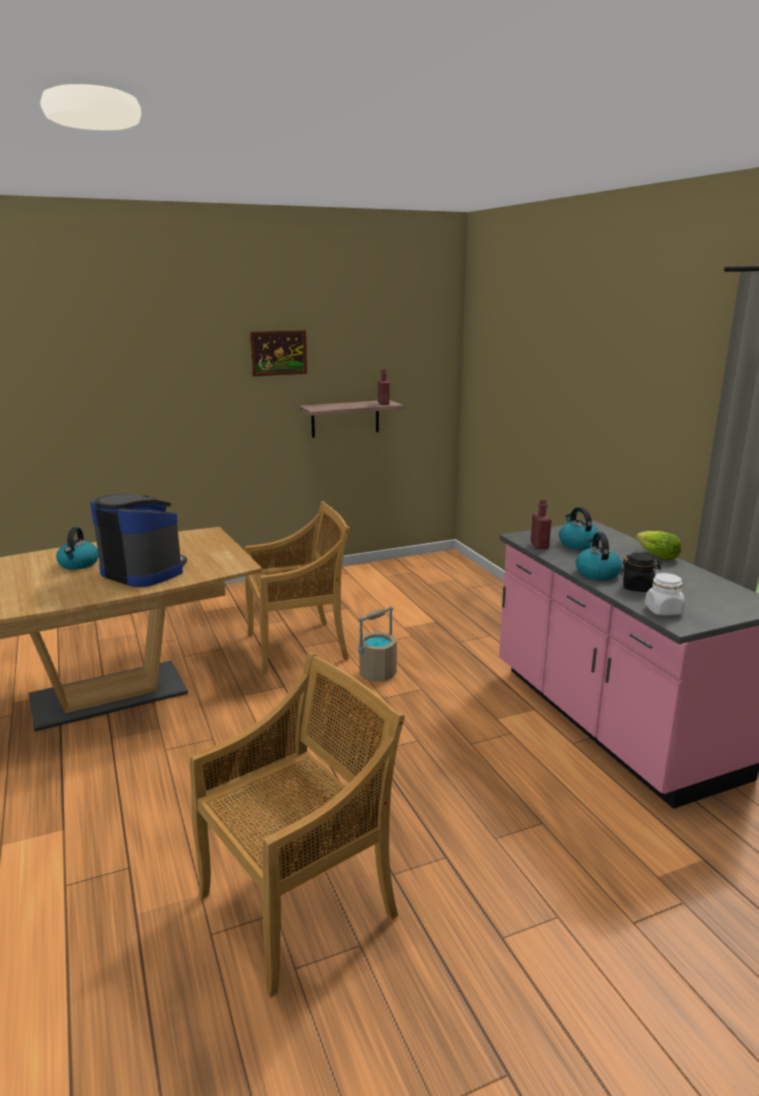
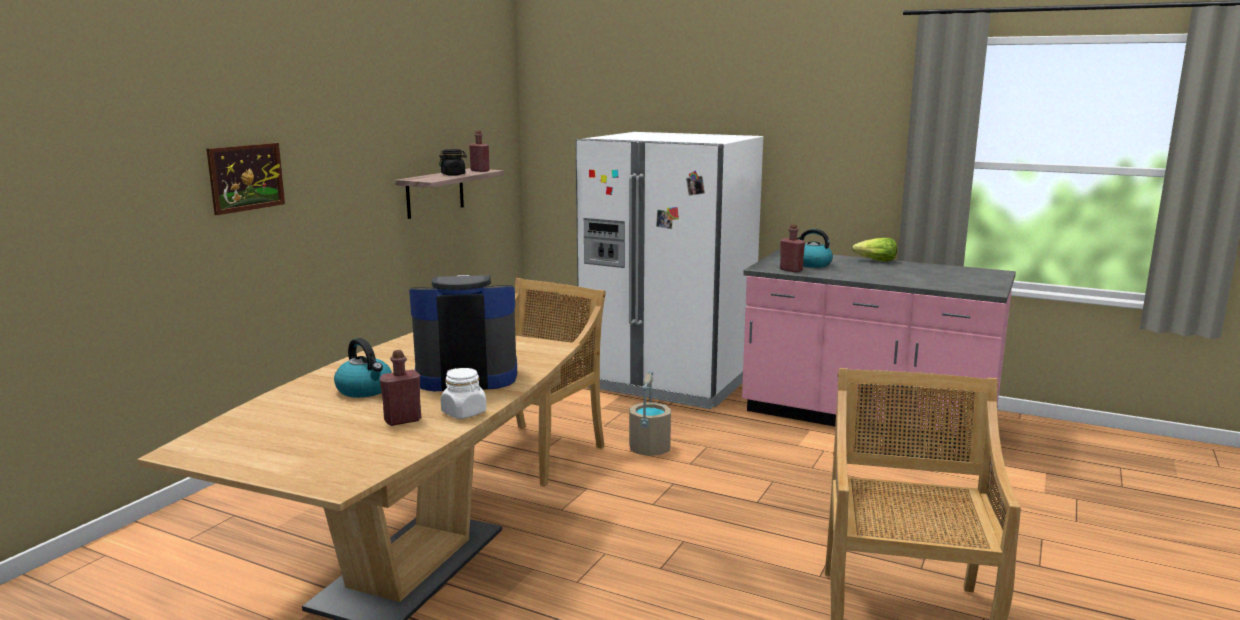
camera: 40 degrees left, 5 degrees down
picture [250,330,307,377] -> picture moved to [207,143,285,215]
kettle [576,532,622,580] -> none
black jar [620,553,661,592] -> black jar moved to [439,149,467,176]
white jar [645,573,685,615] -> white jar moved to [441,368,487,419]
none -> red bottle [379,350,421,426]
none -> white fridge [575,132,763,409]

